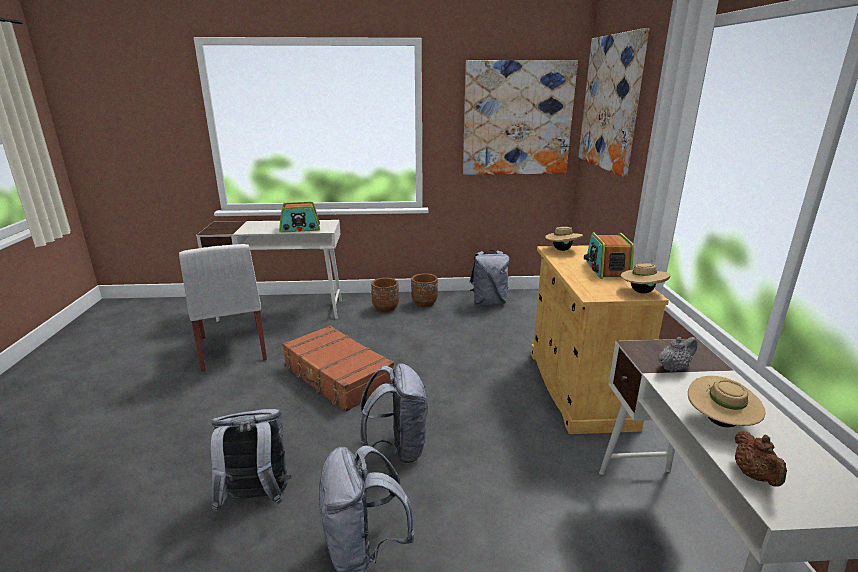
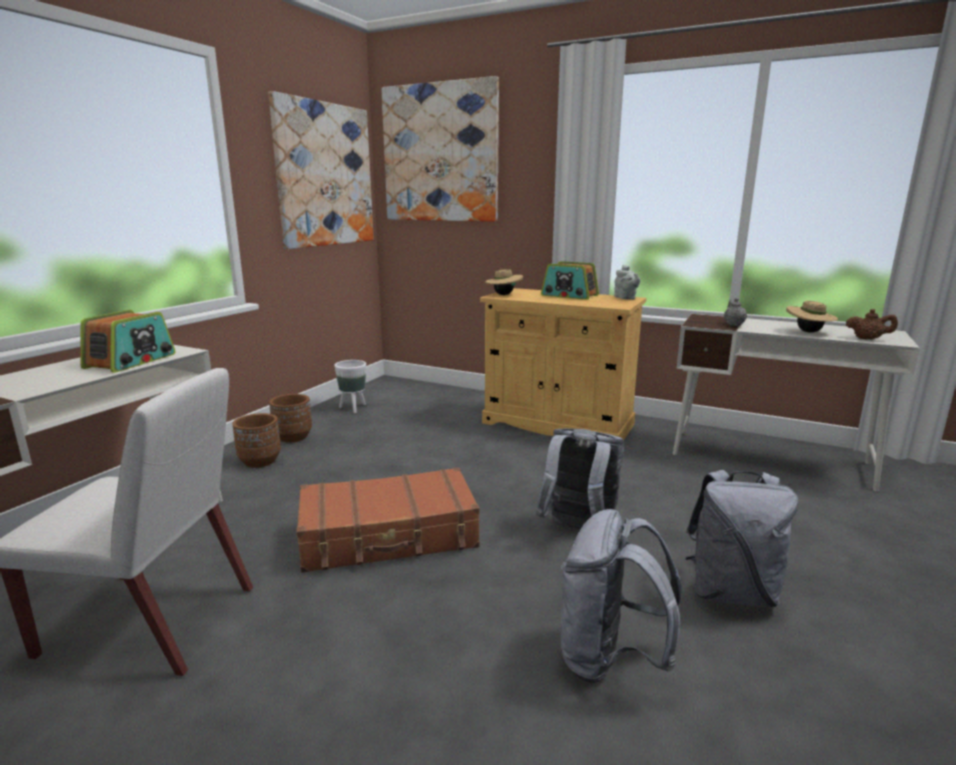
camera: 60 degrees left, 5 degrees down
grey backpack [469,250,509,305] -> white planter [334,360,366,413]
beige hat [621,260,670,294] -> grey teapot [614,265,640,299]

